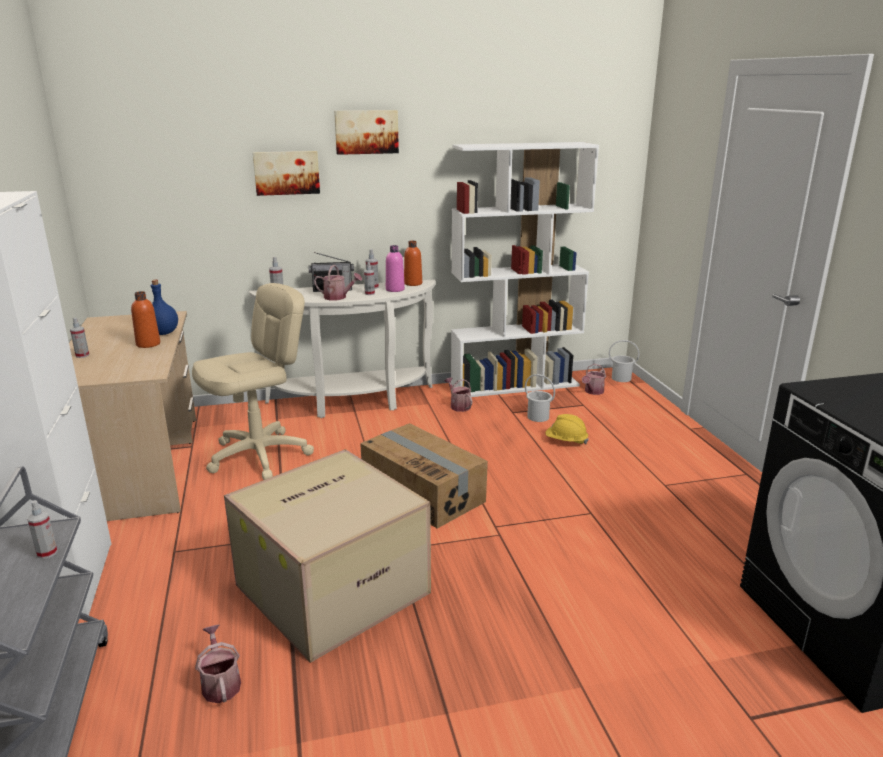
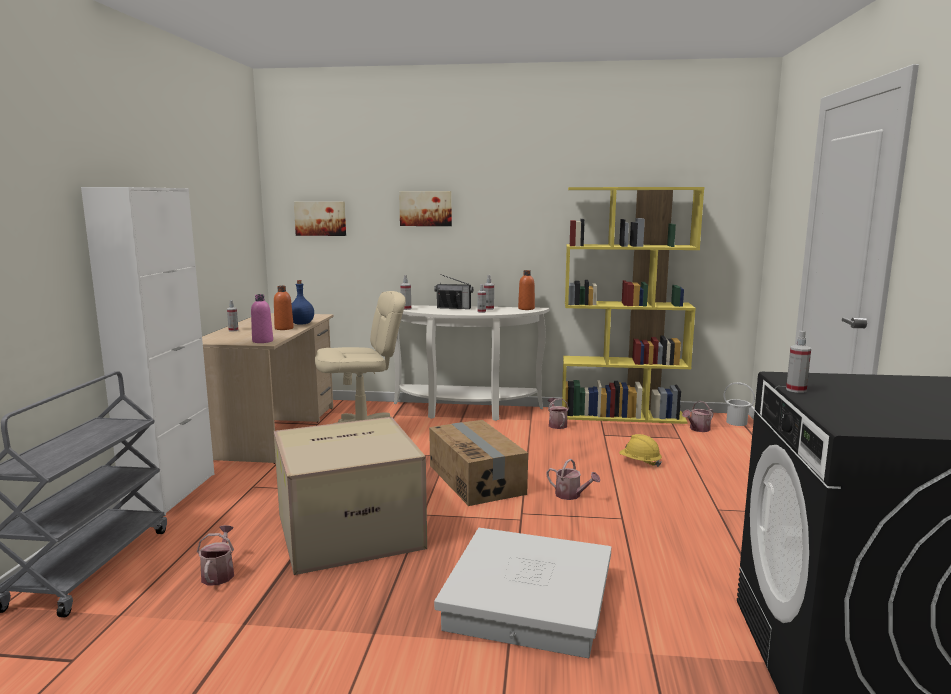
camera: 20 degrees right, 10 degrees down
spray bottle [27,500,58,559] -> spray bottle moved to [786,331,811,393]
watering can [314,265,362,300] -> watering can moved to [547,459,600,500]
picture [334,110,399,155] -> picture moved to [294,202,346,236]
pink bottle [386,245,405,292] -> pink bottle moved to [251,294,273,343]
white bookcase [451,142,599,397] -> yellow bookcase [562,187,704,424]
white bucket [525,374,555,422] -> none
none -> white storage box [434,528,611,658]

